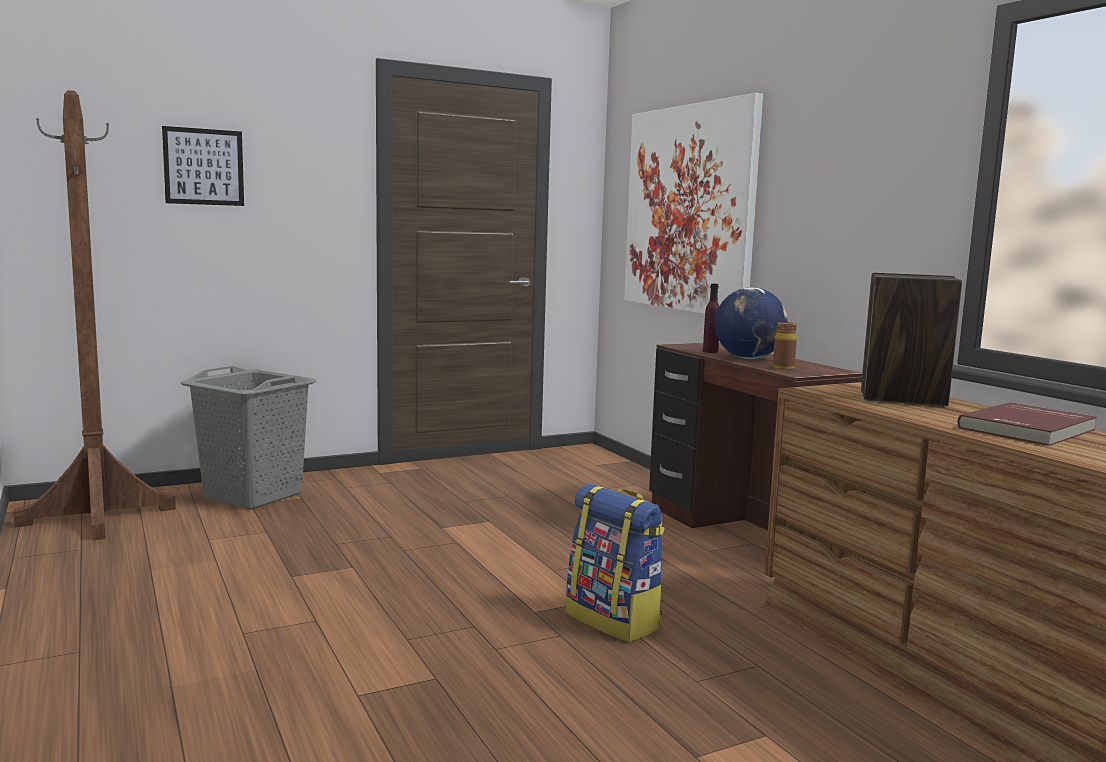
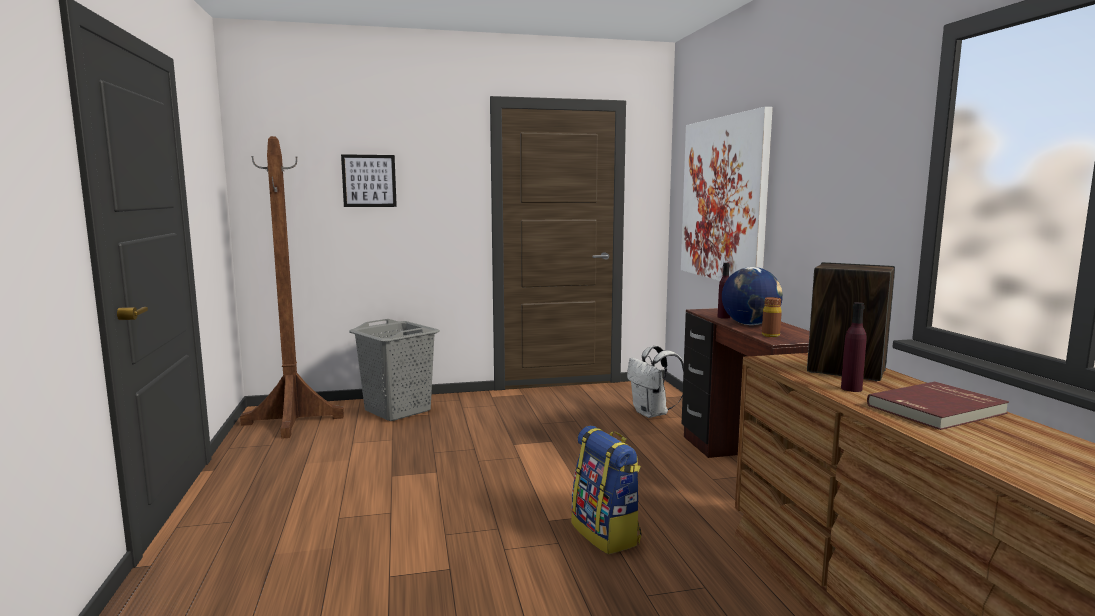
camera: 15 degrees right, 0 degrees up
none -> white backpack [627,346,684,418]
none -> purple bottle [841,302,867,392]

